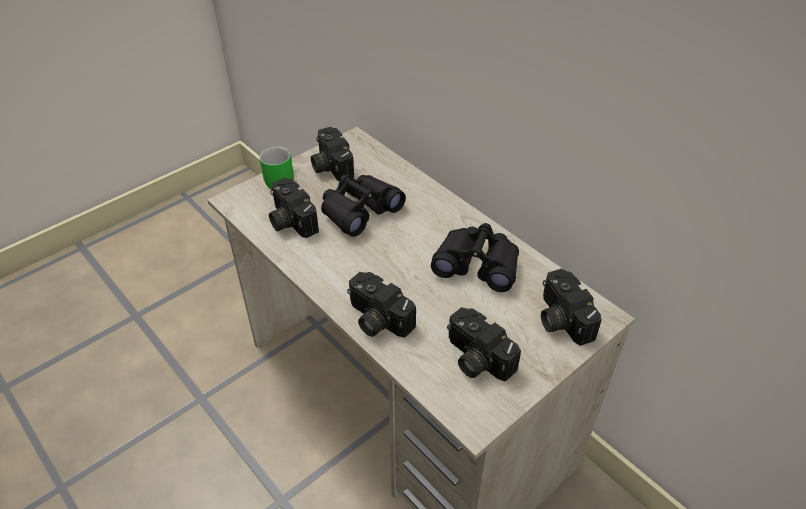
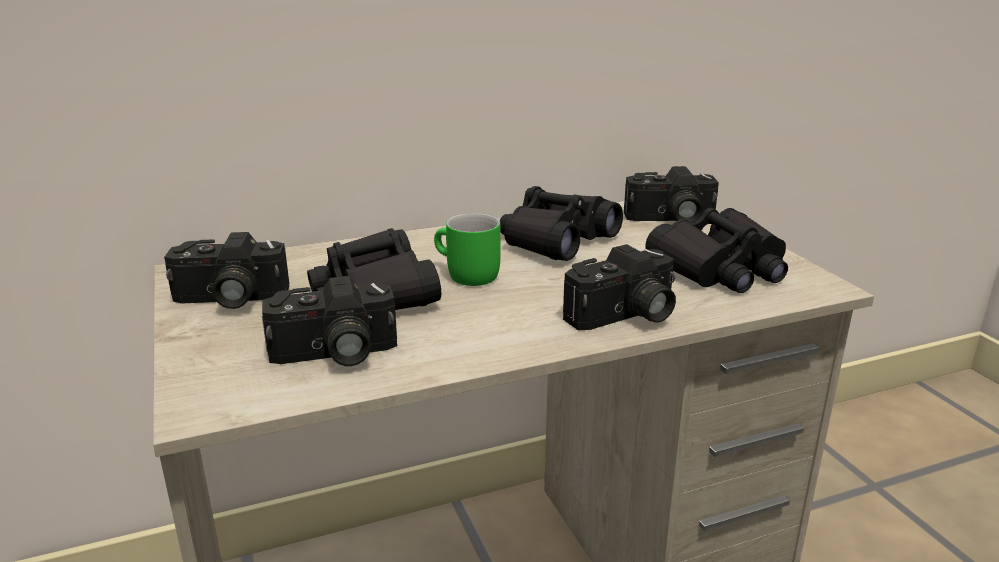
camera: 70 degrees left, 20 degrees down
green mug [259,147,294,189] -> green mug moved to [434,213,500,286]
camera [447,307,521,382] -> black binoculars [645,208,788,293]

